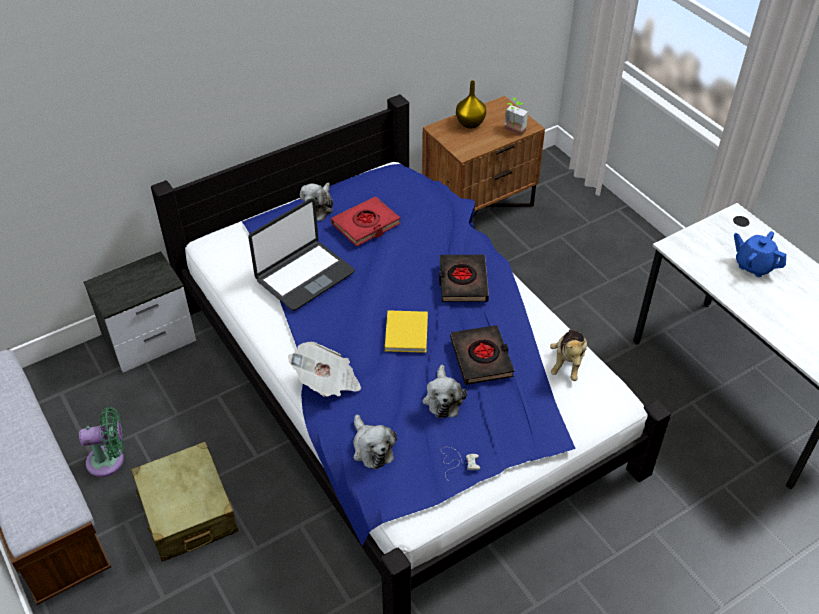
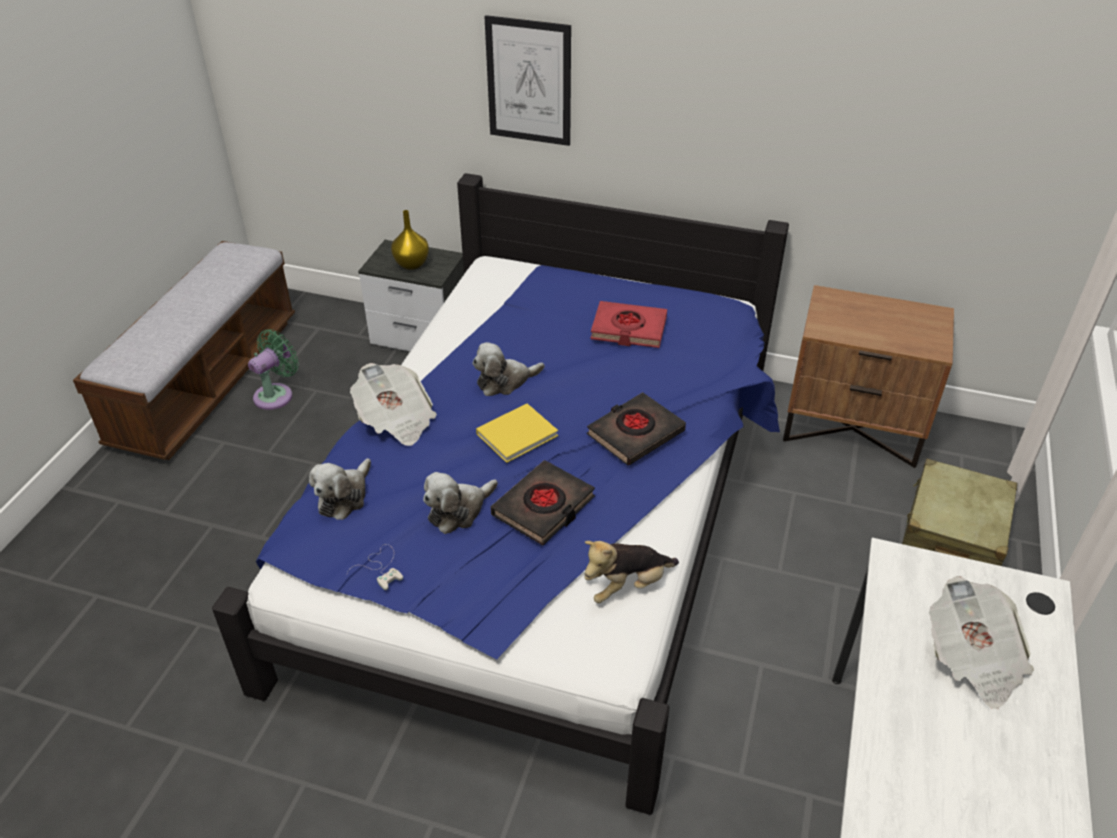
camera: 50 degrees right, 5 degrees down
green fan [79,407,124,477] -> green fan turned 90 degrees counterclockwise [248,329,299,410]
beige suitcase [131,442,239,562] -> beige suitcase moved to [902,458,1017,566]
laptop [248,198,355,311] -> none
plush toy [300,183,333,221] -> plush toy moved to [472,342,544,396]
yellow vase [456,80,486,129] -> yellow vase moved to [391,210,429,270]
potted plant [504,97,528,136] -> none
blue teapot [734,231,786,277] -> newspaper [929,576,1034,709]
none -> picture [484,15,571,146]

